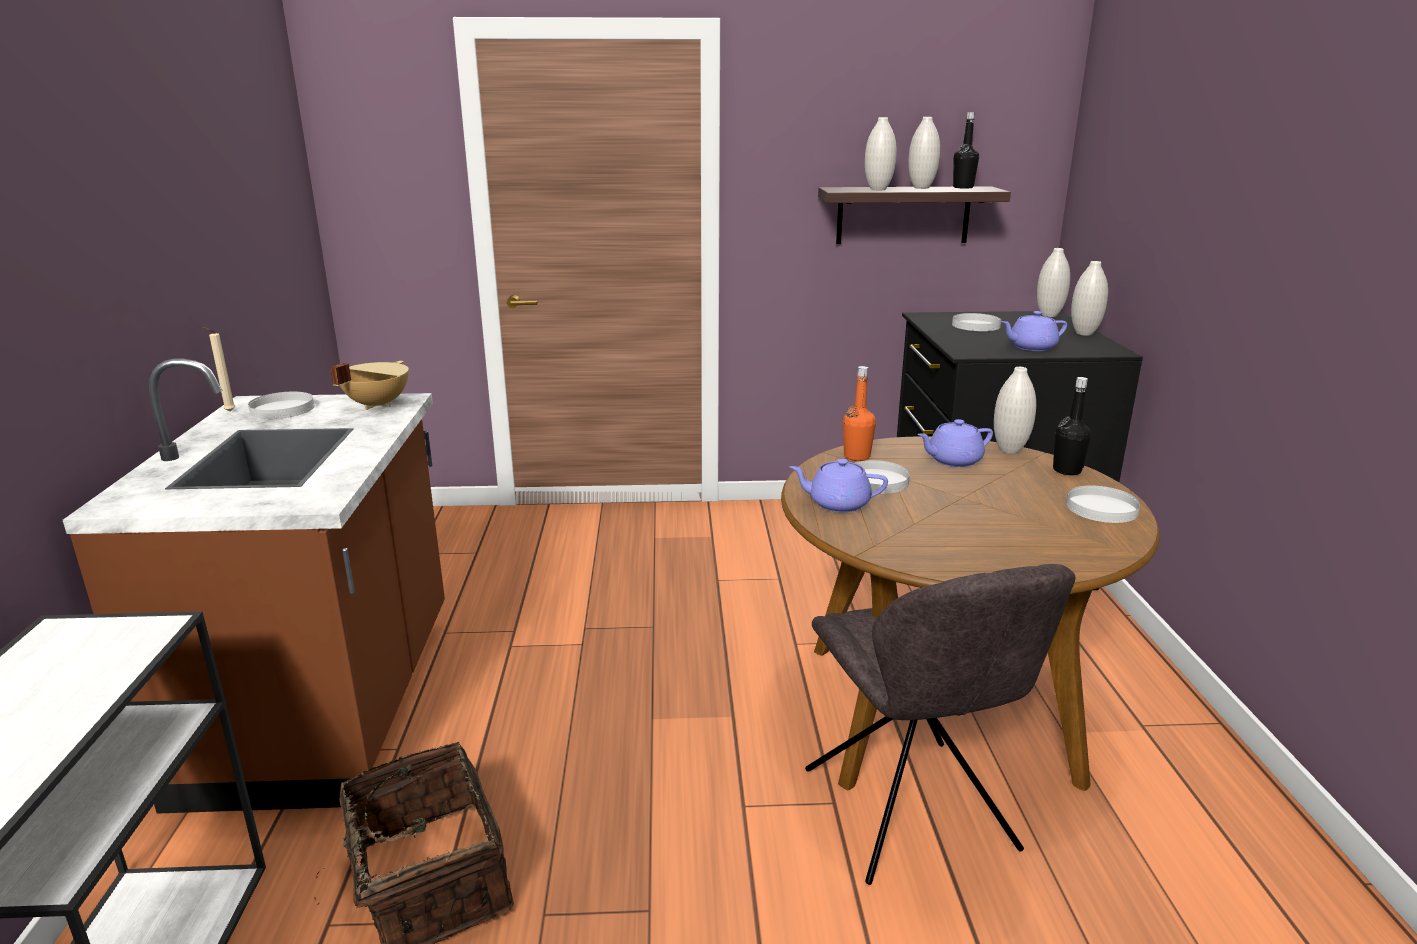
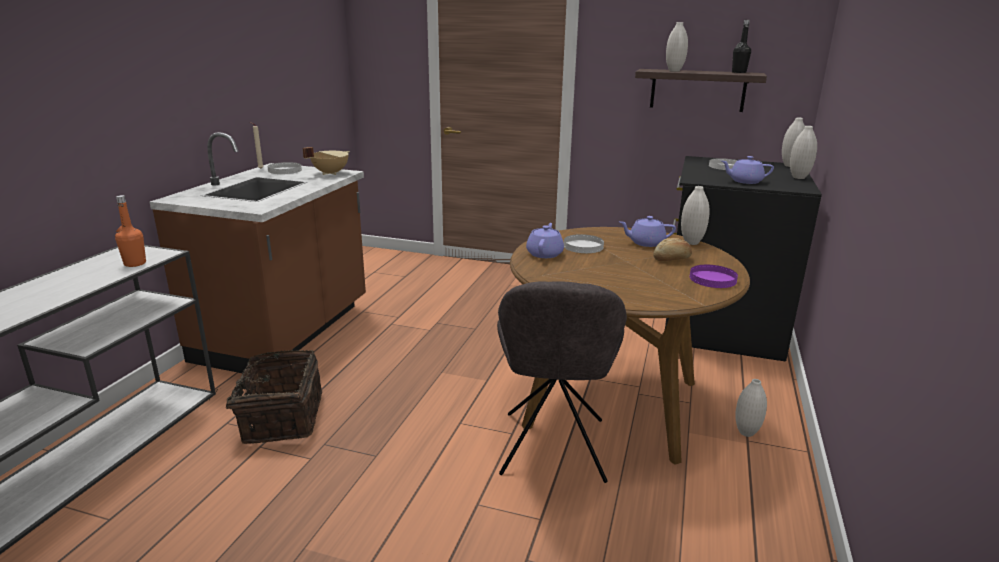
camera: 20 degrees right, 0 degrees up
purple teapot [789,459,888,512] -> purple teapot turned 75 degrees clockwise [526,223,564,258]
orange bottle [843,366,876,461] -> orange bottle moved to [115,195,146,267]
white vase [908,117,940,189] -> white vase moved to [735,379,767,437]
black bottle [1053,377,1091,475] -> none
white plate [1066,485,1140,523] -> purple plate [690,265,738,288]
none -> bread [653,238,692,261]

